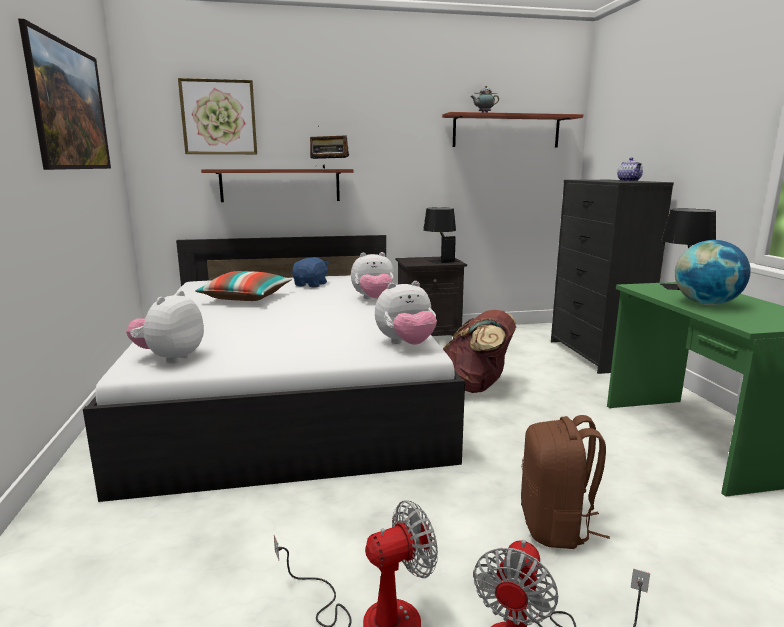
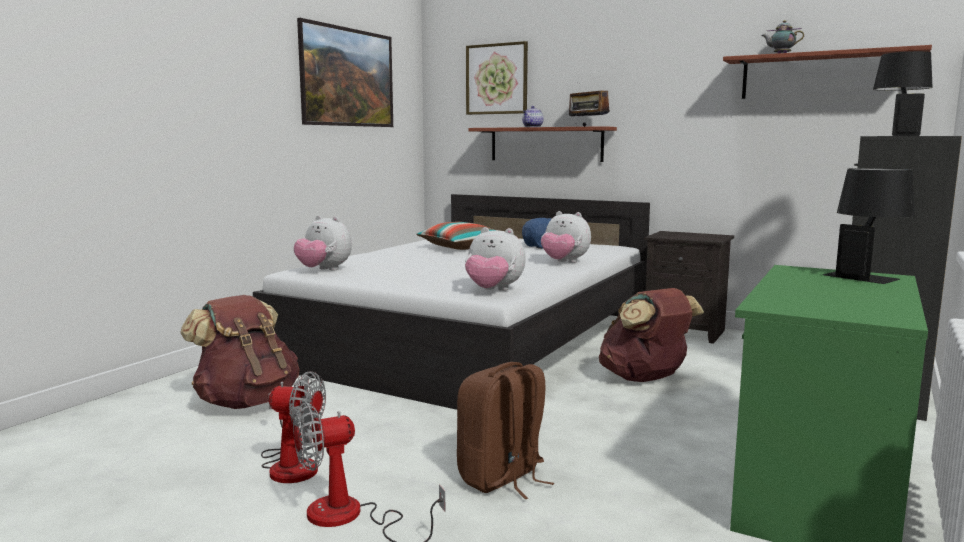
camera: 40 degrees right, 5 degrees down
plush toy [126,290,204,364] -> plush toy turned 120 degrees counterclockwise [294,215,352,271]
black table lamp [423,207,460,264] -> black table lamp moved to [873,51,933,136]
teapot [617,157,643,182] -> teapot moved to [522,106,544,127]
globe [675,240,751,305] -> none
none -> brown backpack [180,295,300,409]

